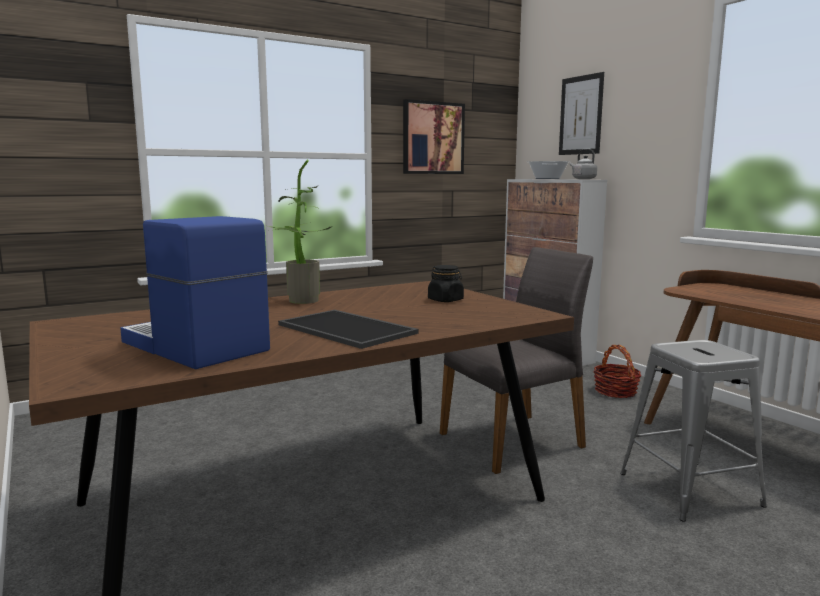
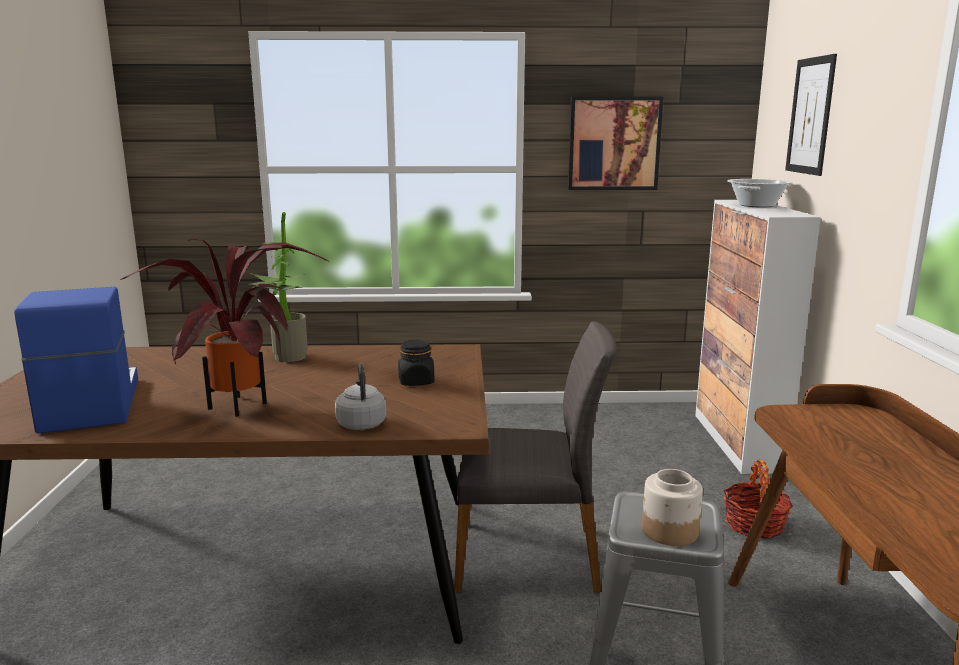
camera: 30 degrees right, 5 degrees up
tray [278,310,419,349] -> potted plant [120,239,328,417]
grey kettle [570,149,597,179] -> grey kettle moved to [335,364,386,430]
none -> jar [642,469,703,546]

